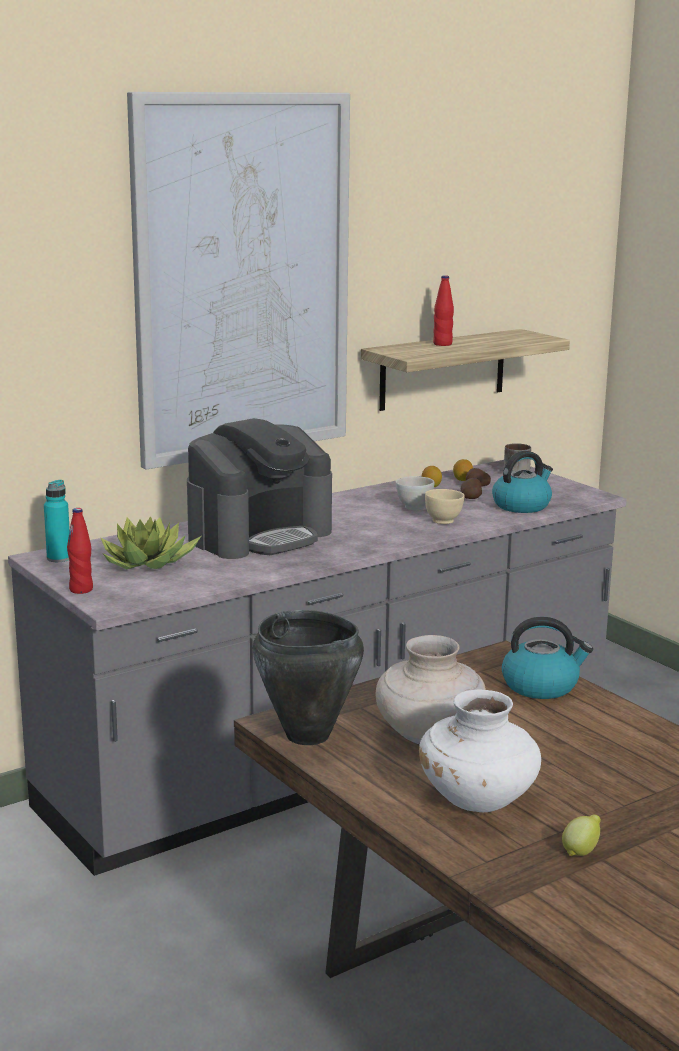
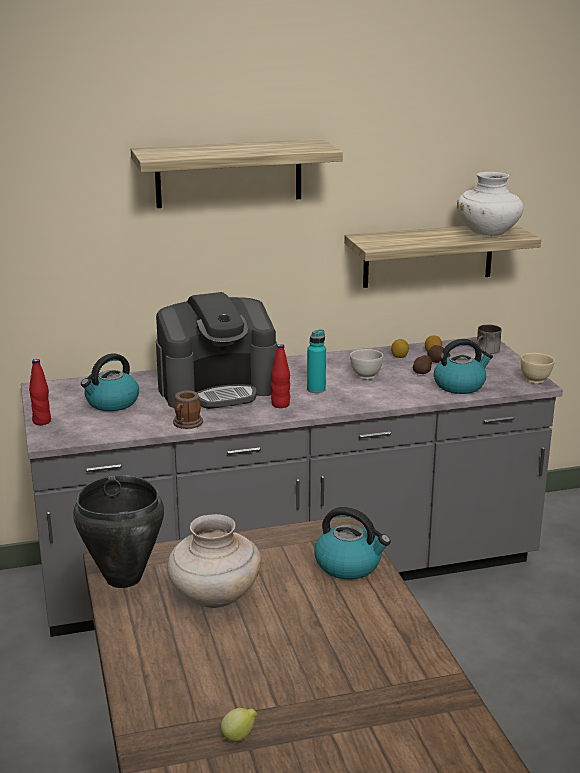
camera: 20 degrees right, 5 degrees up
turquoise bottle [44,480,70,562] -> turquoise bottle moved to [307,329,326,393]
potted plant [101,516,201,569] -> kettle [81,353,139,411]
picture [127,92,350,469] -> shelf [131,139,343,208]
white vase [419,690,541,812] -> white vase moved to [457,172,524,236]
beige bowl [425,489,465,524] -> beige bowl moved to [521,353,555,384]
red bottle [433,275,454,346] -> red bottle moved to [271,344,290,408]
none -> mug [173,391,203,429]

